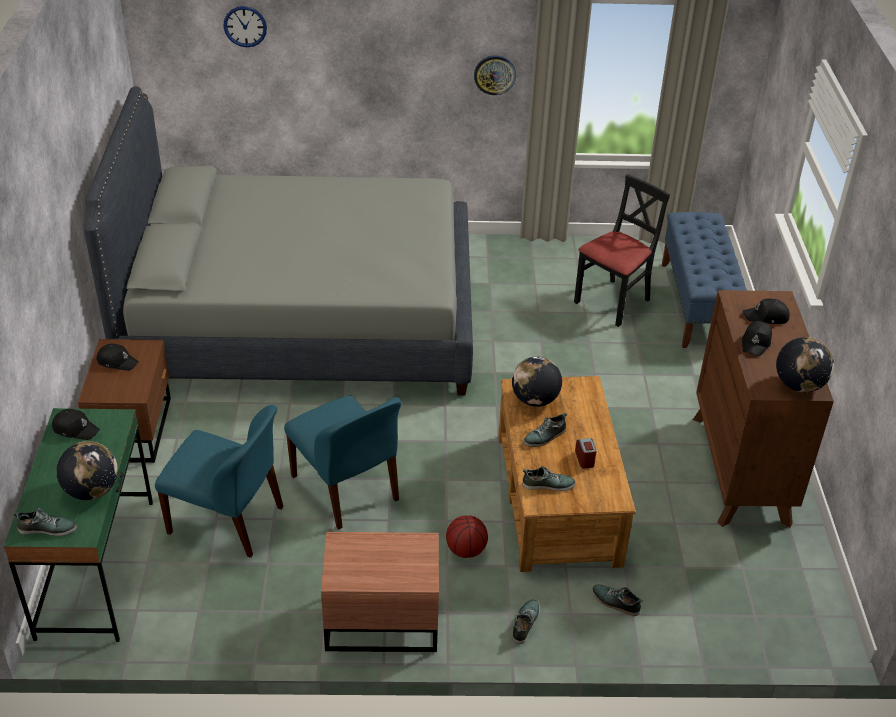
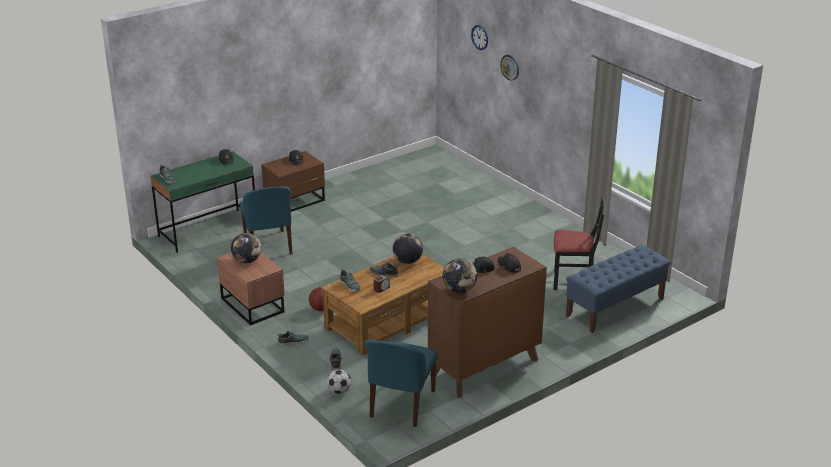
camera: 55 degrees right, 10 degrees down
globe [56,441,118,500] -> globe moved to [231,233,261,263]
grey bed [84,86,473,396] -> none
blue chair [284,396,402,530] -> blue chair moved to [365,340,438,427]
wall clock [474,55,516,95] -> wall clock moved to [500,54,519,81]
none -> football [327,370,351,394]

